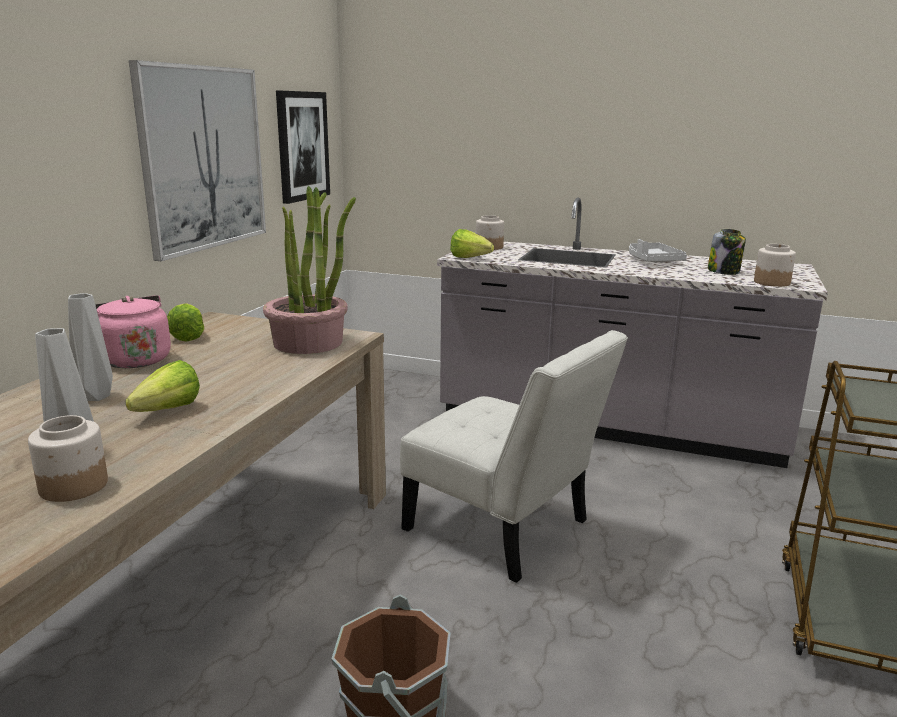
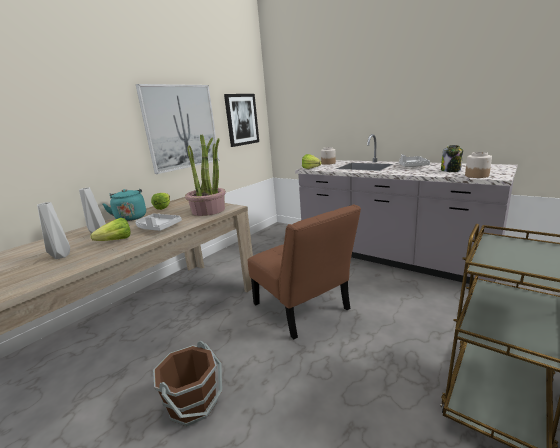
camera: 20 degrees right, 0 degrees up
jar [28,415,108,502] -> none
pink kettle [95,295,171,368] -> turquoise kettle [103,189,146,221]
white chair [400,330,628,583] -> brown chair [248,204,361,339]
none -> grey tray [135,214,182,231]

